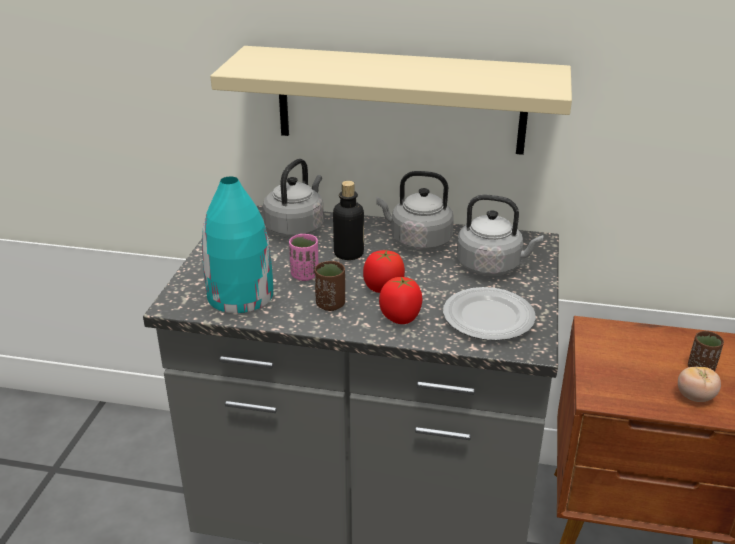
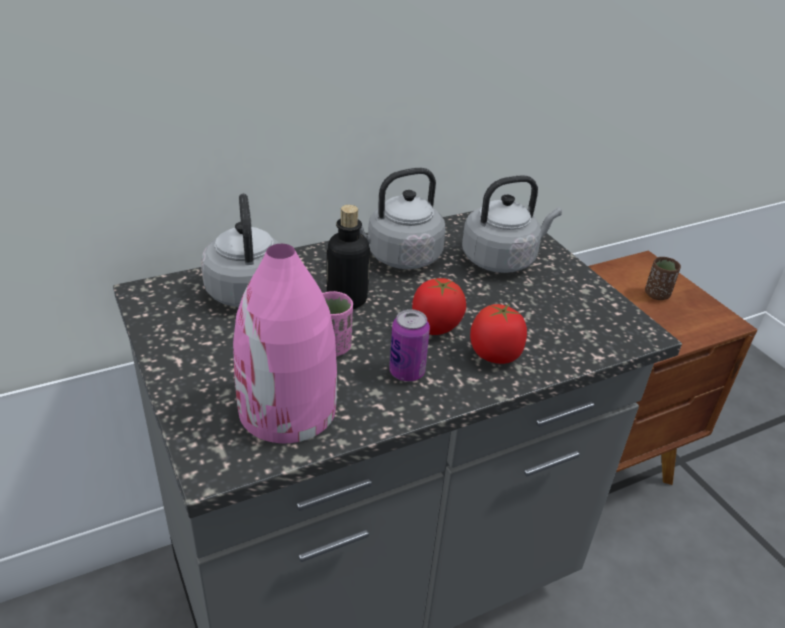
camera: 40 degrees left, 5 degrees up
turquoise vase [202,176,273,313] -> pink vase [233,244,337,443]
beige shelf [210,46,572,155] -> none
brown cup [315,261,345,311] -> can [389,309,430,382]
plate [443,287,536,341] -> none
tomato [678,367,721,402] -> none

